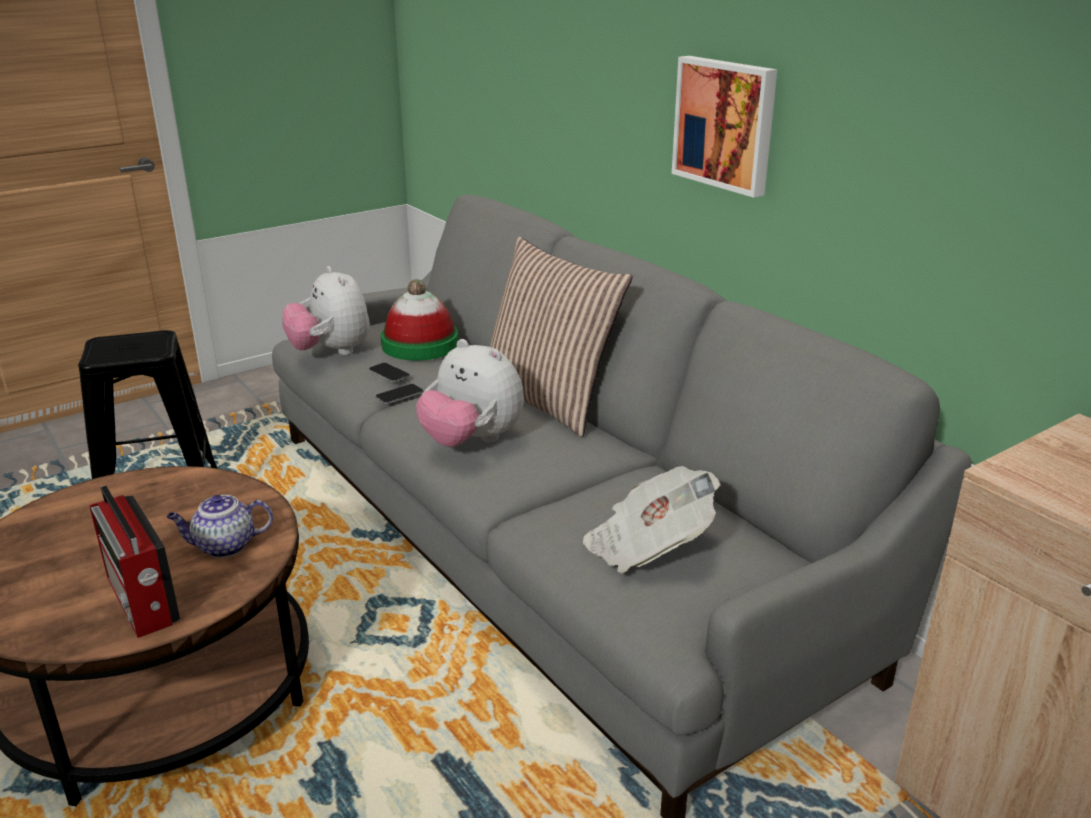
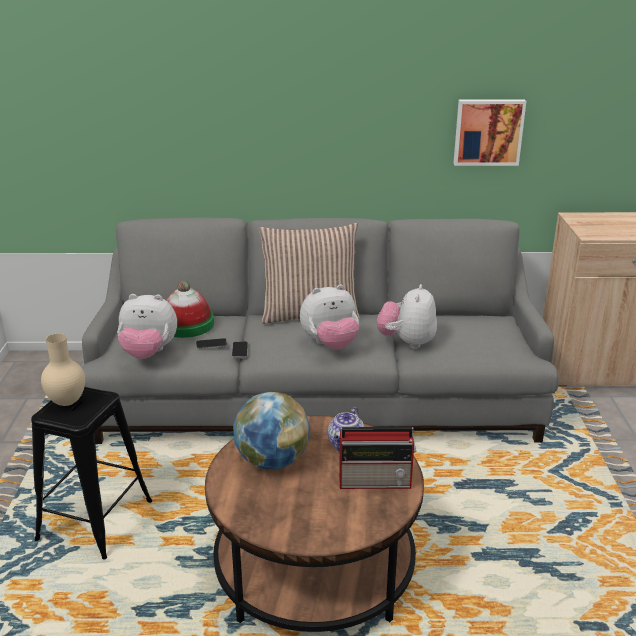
camera: 55 degrees left, 0 degrees up
newspaper [583,466,720,573] -> none
picture [672,56,777,198] -> picture moved to [453,99,526,166]
none -> beige vase [41,333,85,406]
none -> globe [233,392,310,470]
none -> plush toy [377,284,437,349]

